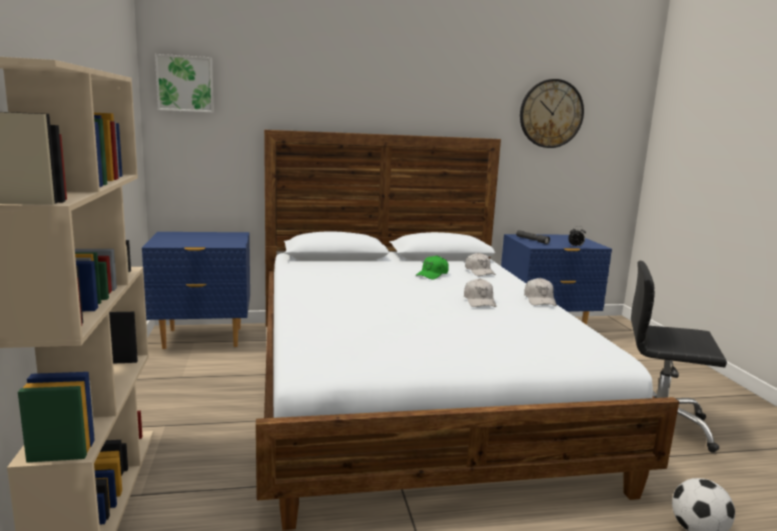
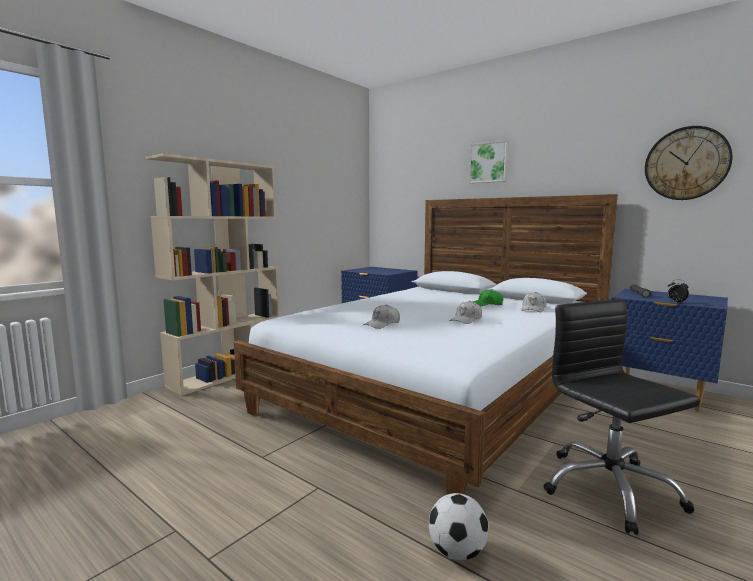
camera: 50 degrees right, 5 degrees down
picture [155,54,214,113] -> picture moved to [469,140,509,183]
white cap [524,278,557,306] -> white cap moved to [363,304,400,329]

